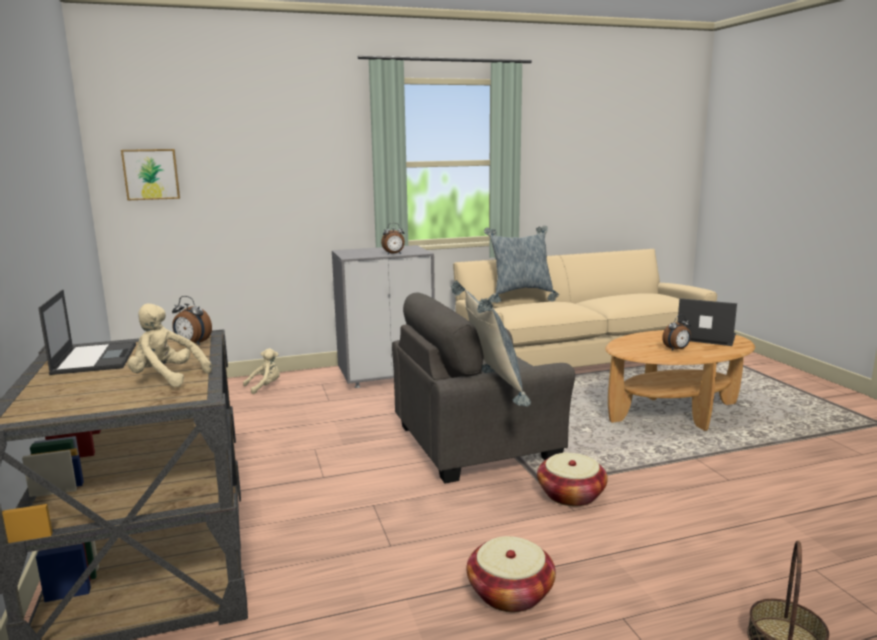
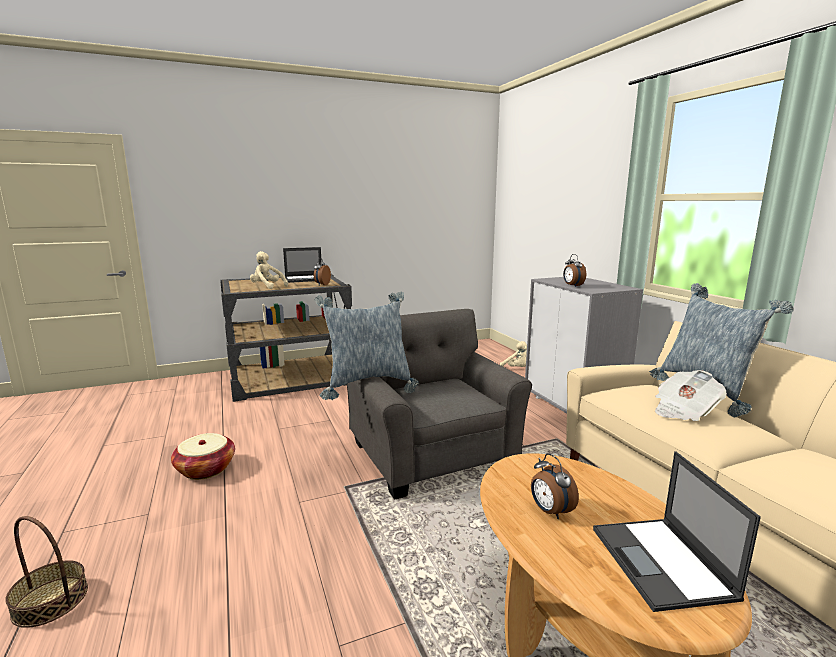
camera: 85 degrees right, 0 degrees up
picture [121,149,180,200] -> none
beige plush toy [128,303,212,387] -> beige plush toy turned 75 degrees counterclockwise [250,251,288,289]
basket [537,453,608,507] -> none
laptop [677,298,737,346] -> laptop turned 150 degrees clockwise [593,451,761,612]
none -> newspaper [655,370,727,421]

